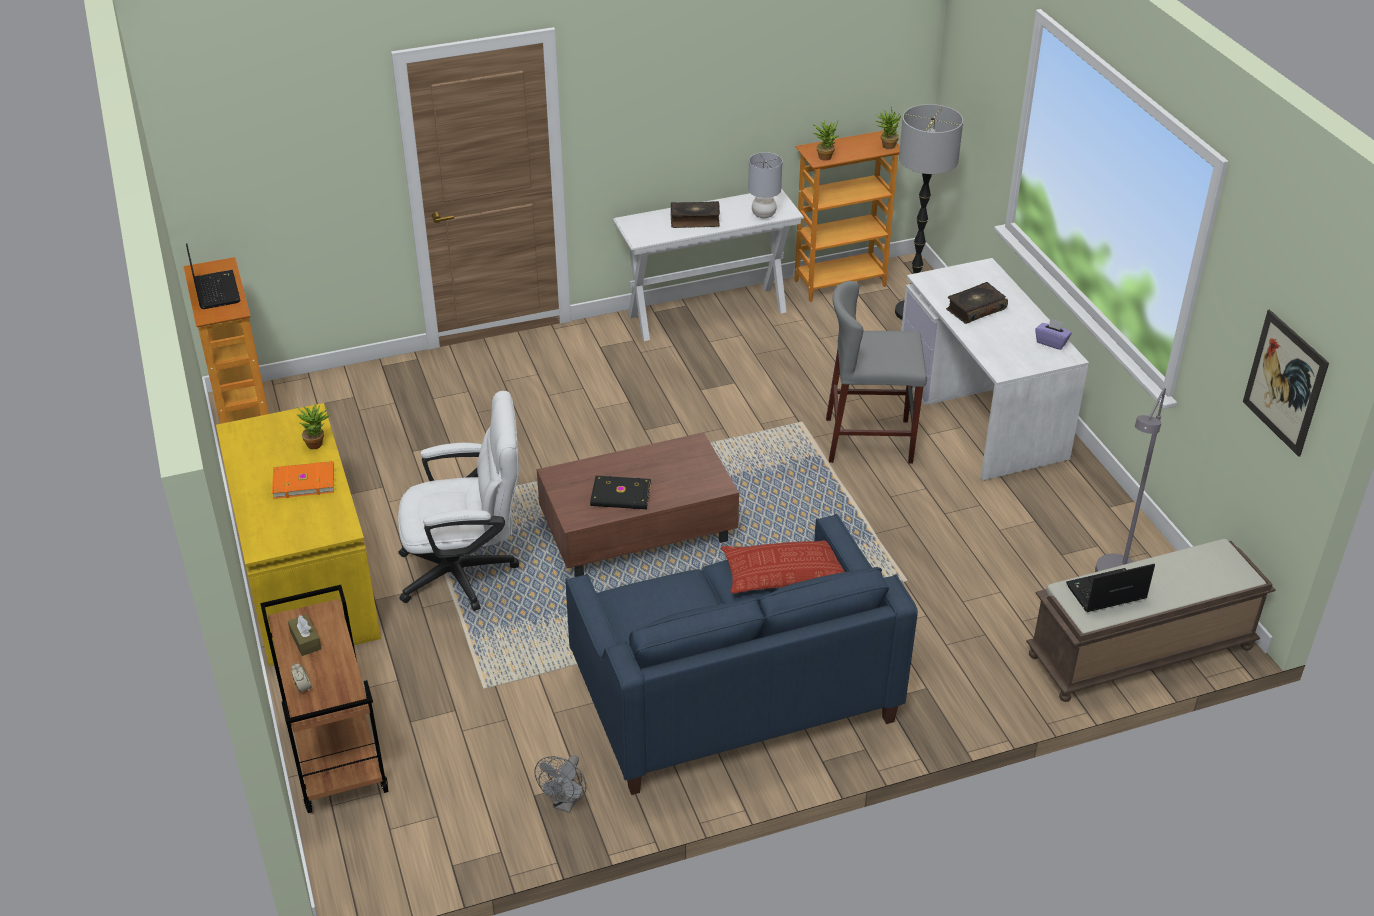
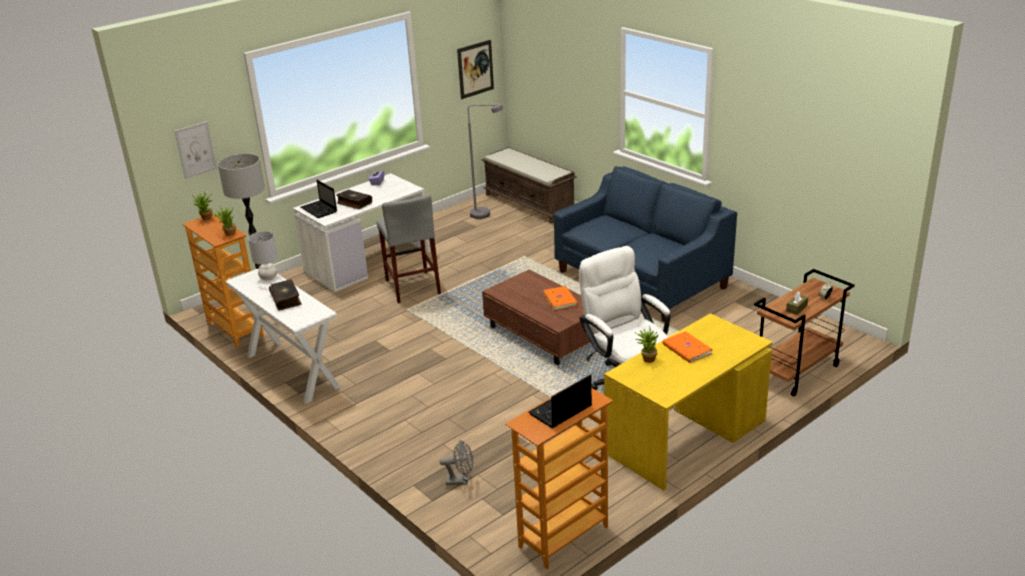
camera: 110 degrees left, 10 degrees down
grey fan [534,755,586,813] -> grey fan moved to [440,440,473,485]
black book [590,476,651,509] -> orange book [543,286,578,311]
pillow [721,540,845,594] -> none
laptop [1066,564,1155,612] -> laptop moved to [301,180,337,218]
none -> picture [174,122,217,179]

